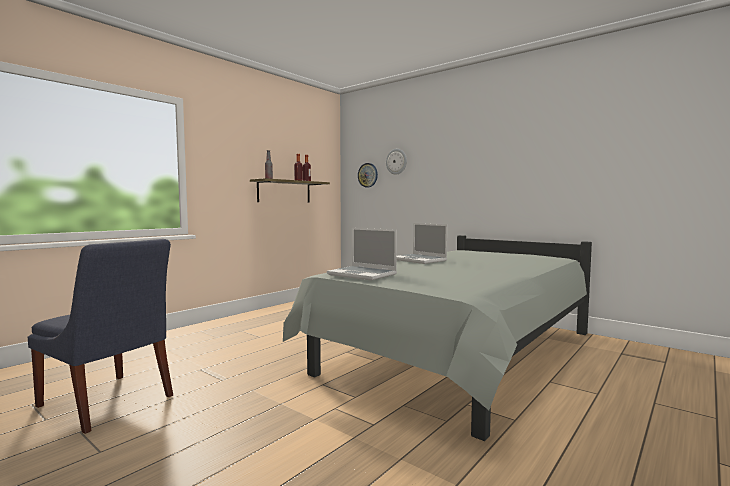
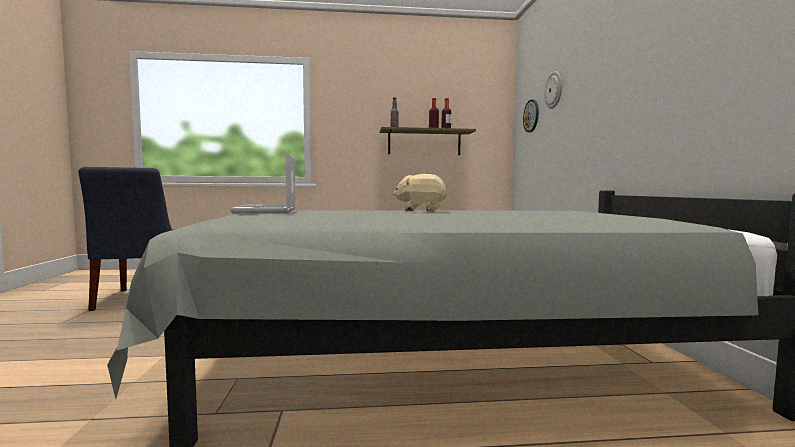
camera: 45 degrees right, 0 degrees up
laptop [397,223,447,264] -> beige plush toy [393,174,447,211]

